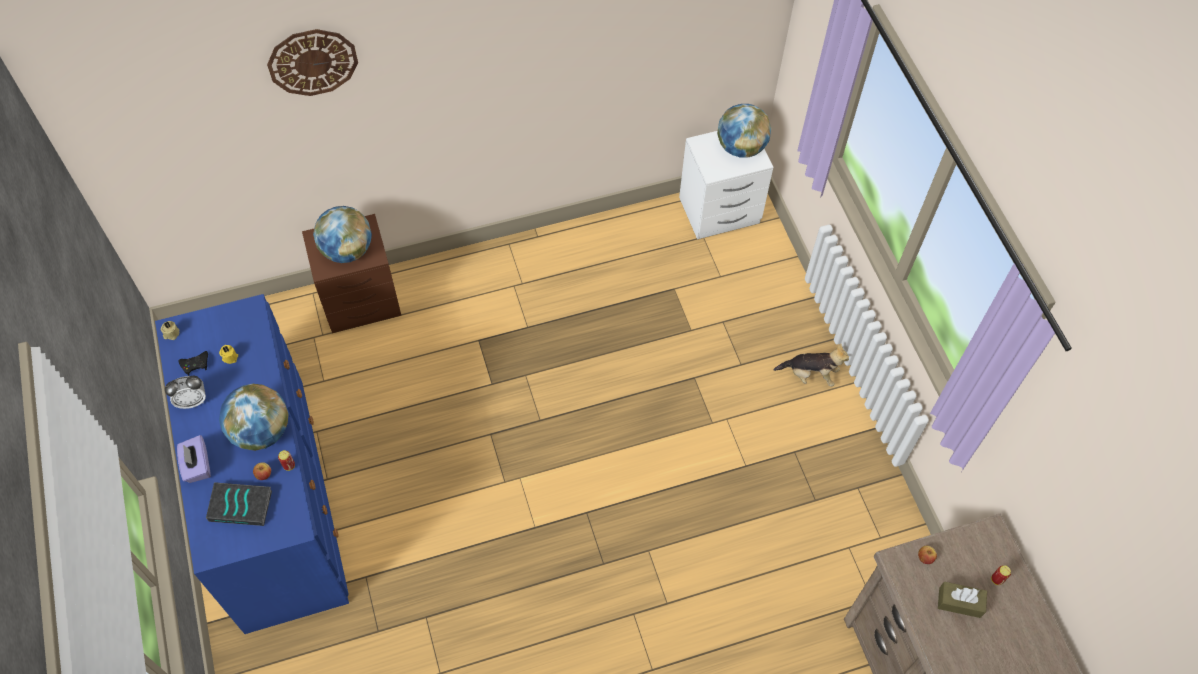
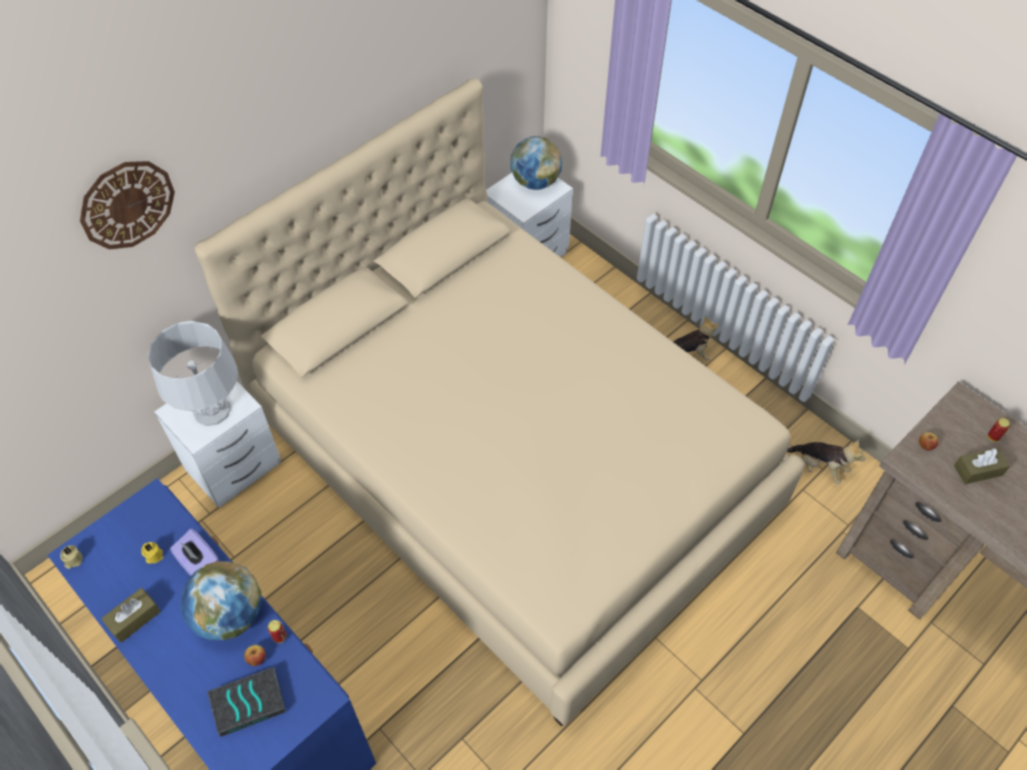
camera: 25 degrees left, 5 degrees down
alarm clock [165,376,206,409] -> brown tissue box [101,588,161,643]
purple tissue box [177,435,211,483] -> purple tissue box moved to [170,529,219,575]
black game controller [178,351,208,376] -> none
brown nightstand [302,214,401,333] -> white nightstand [154,382,281,508]
globe [313,206,372,263] -> grey table lamp [148,321,238,426]
none -> beige bed [194,79,805,726]
none -> plush toy [787,440,866,484]

